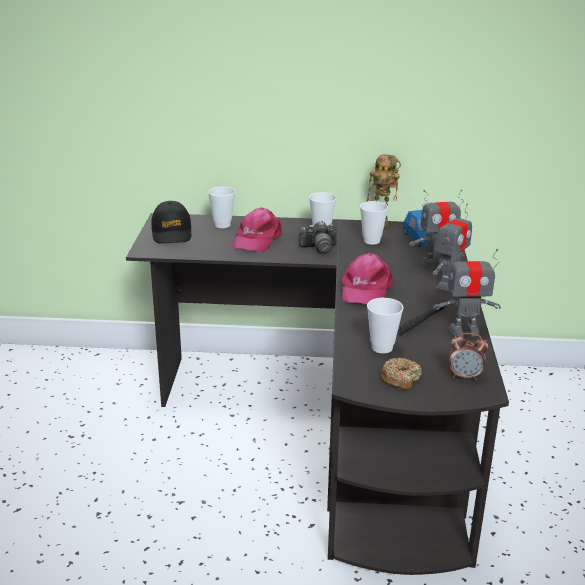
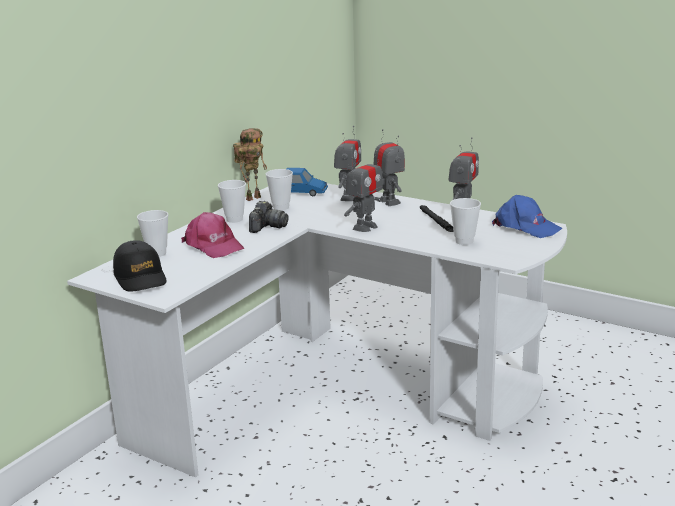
camera: 60 degrees left, 5 degrees down
black desk [126,213,509,575] -> white desk [67,183,567,477]
black cap [151,201,191,244] -> black cap turned 45 degrees clockwise [113,240,167,292]
pink cap [342,253,394,304] -> toy robot [344,150,383,232]
donut [380,357,422,390] -> none
alarm clock [448,333,488,380] -> blue cap [492,195,563,238]

